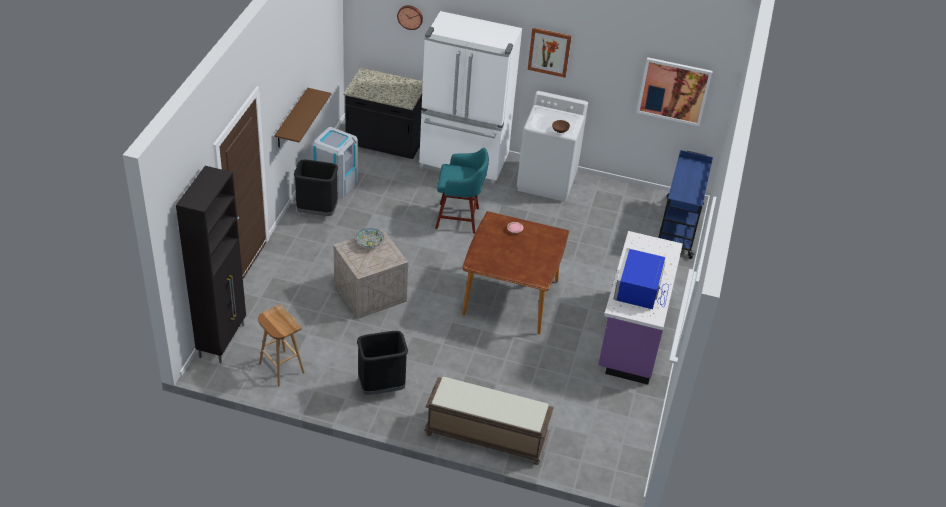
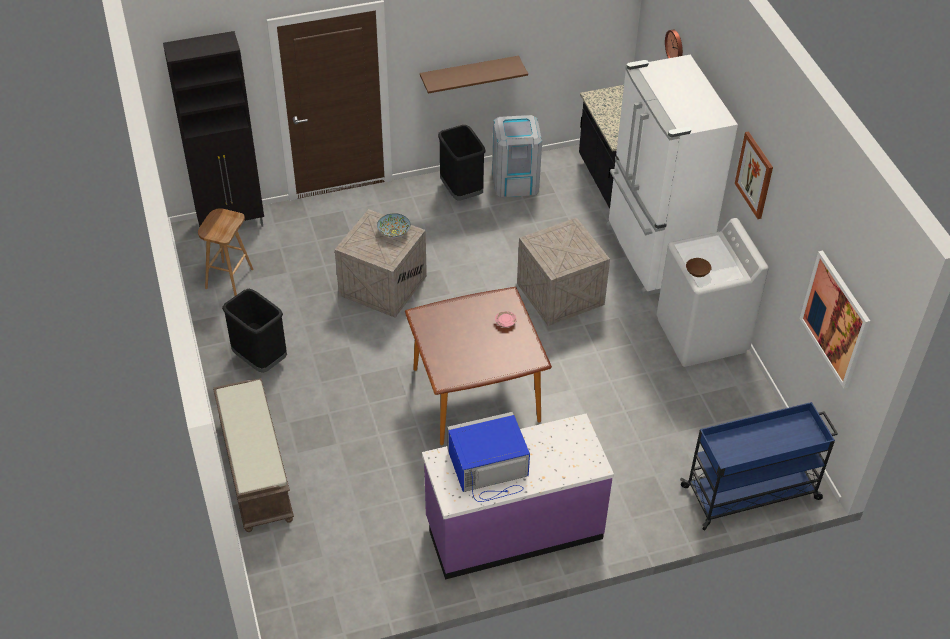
camera: 60 degrees right, 5 degrees up
turquoise stool [435,148,489,234] -> crate [517,218,610,326]

